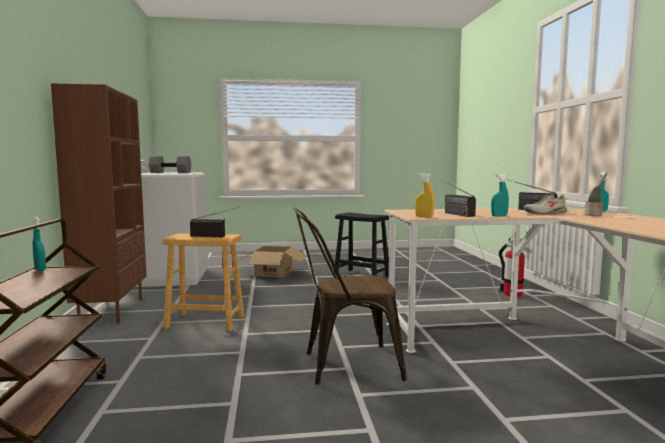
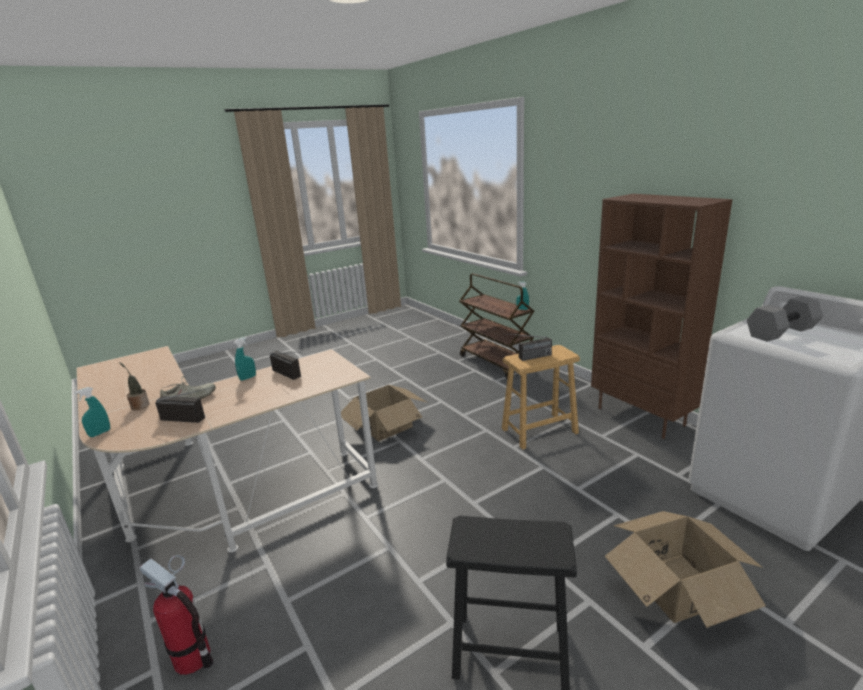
camera: 155 degrees right, 15 degrees up
brown chair [294,207,407,385] -> cardboard box [341,385,428,441]
yellow spray bottle [415,173,434,218] -> none

